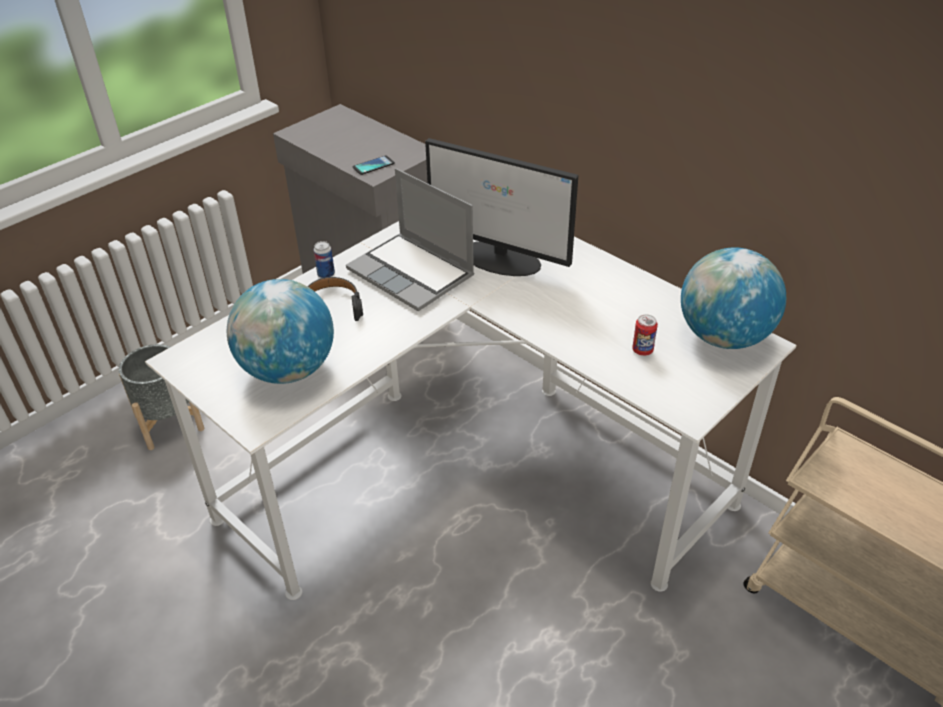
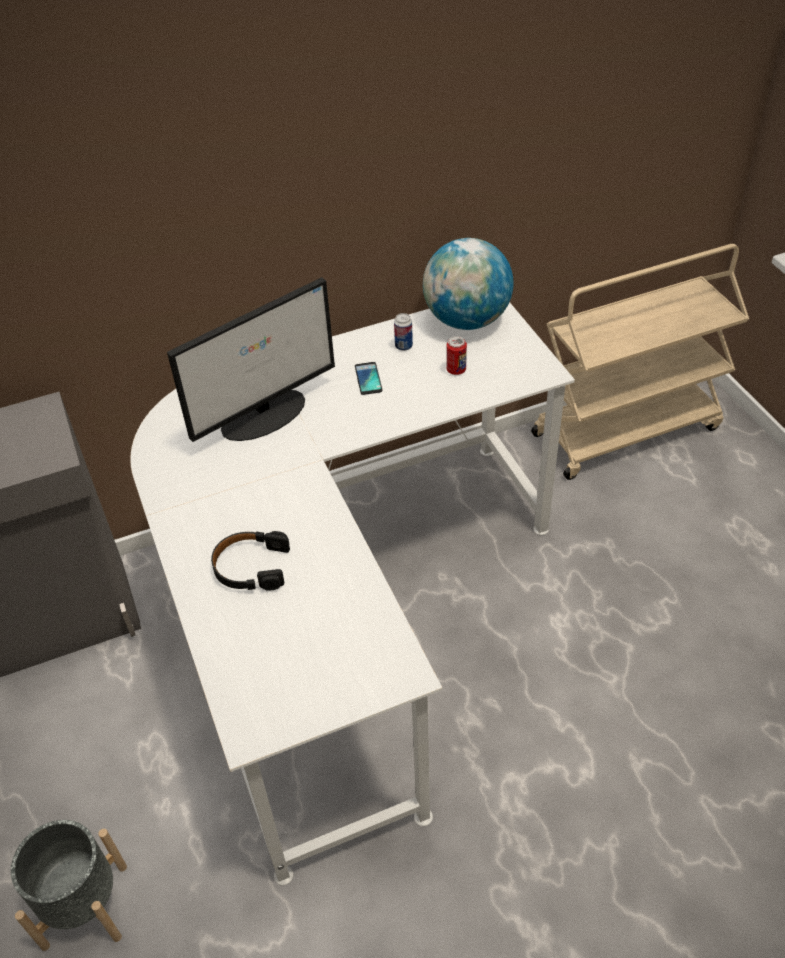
camera: 65 degrees left, 5 degrees up
globe [227,279,334,384] -> none
can [314,241,335,278] -> can moved to [394,313,413,351]
laptop [346,168,474,311] -> none
phone [353,156,395,175] -> phone moved to [355,362,383,395]

